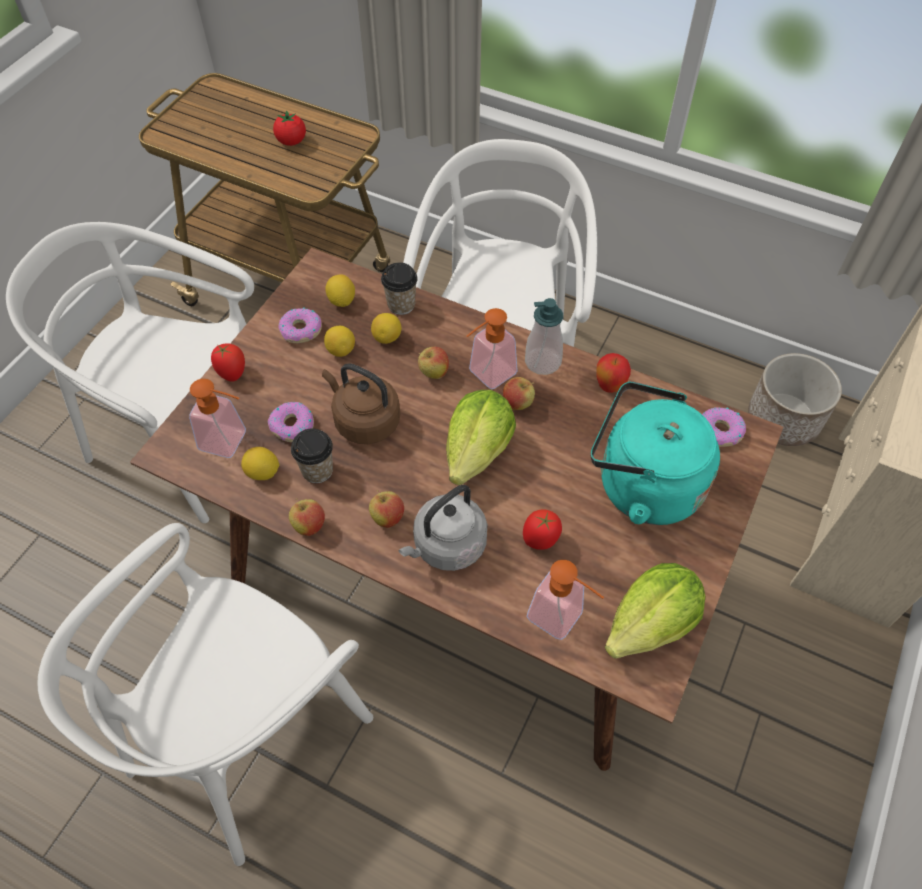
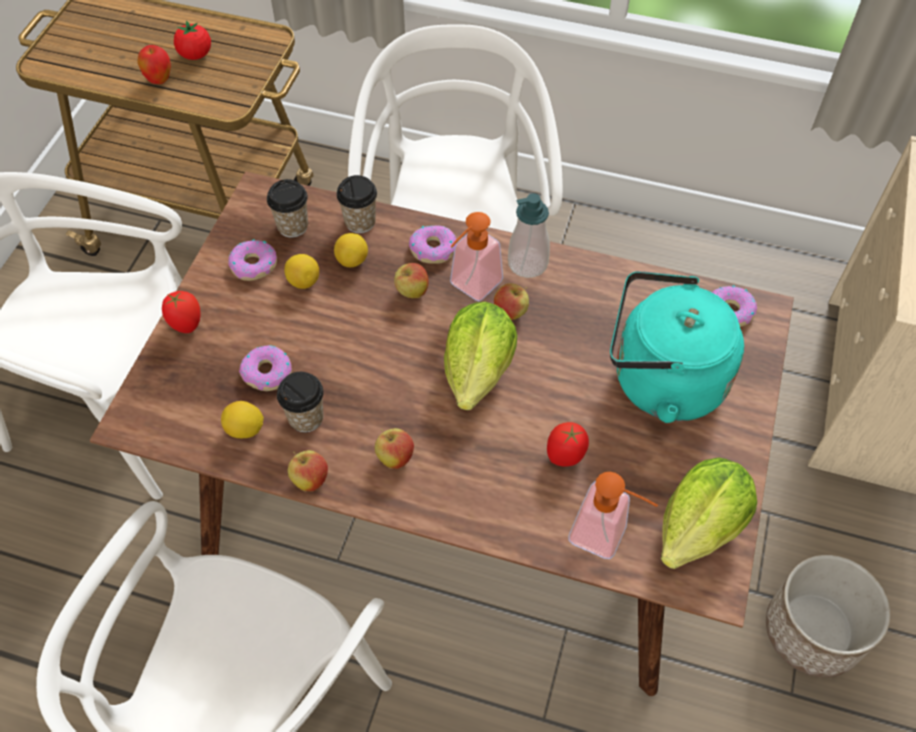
camera: 10 degrees left, 0 degrees up
soap dispenser [189,379,246,458] -> none
brown kettle [322,363,400,444] -> none
lemon [325,274,355,307] -> cup [267,179,308,238]
grey kettle [399,485,487,571] -> none
apple [596,353,631,393] -> apple moved to [137,45,171,84]
planter [748,353,842,446] -> planter moved to [766,555,891,678]
none -> donut [409,225,456,264]

